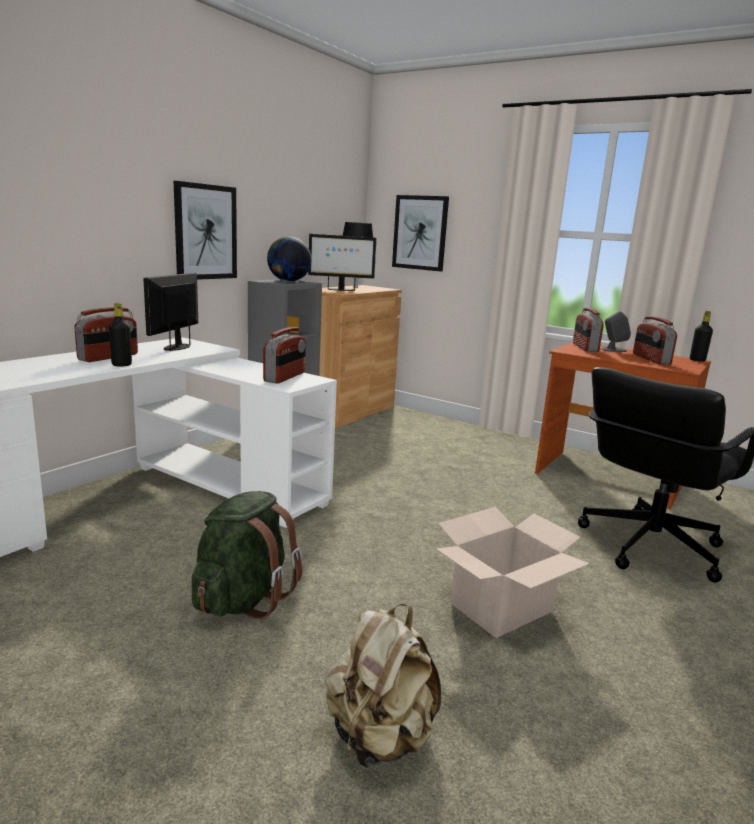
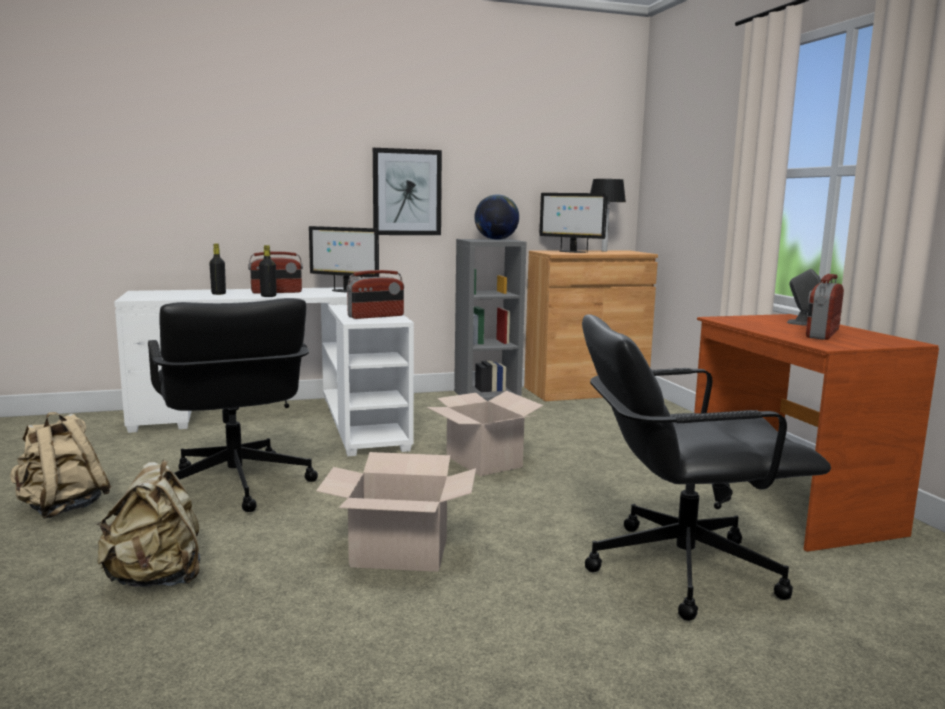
camera: 40 degrees right, 5 degrees down
monitor [143,273,198,351] -> monitor turned 120 degrees counterclockwise [309,226,379,292]
green backpack [192,491,303,619] -> black office chair [148,298,318,512]
picture [392,195,449,272] -> none
radio [573,308,604,352] -> none
black bottle [690,311,713,362] -> black bottle moved to [209,244,226,295]
none -> beige backpack [10,412,112,519]
none -> cardboard box [426,391,544,476]

